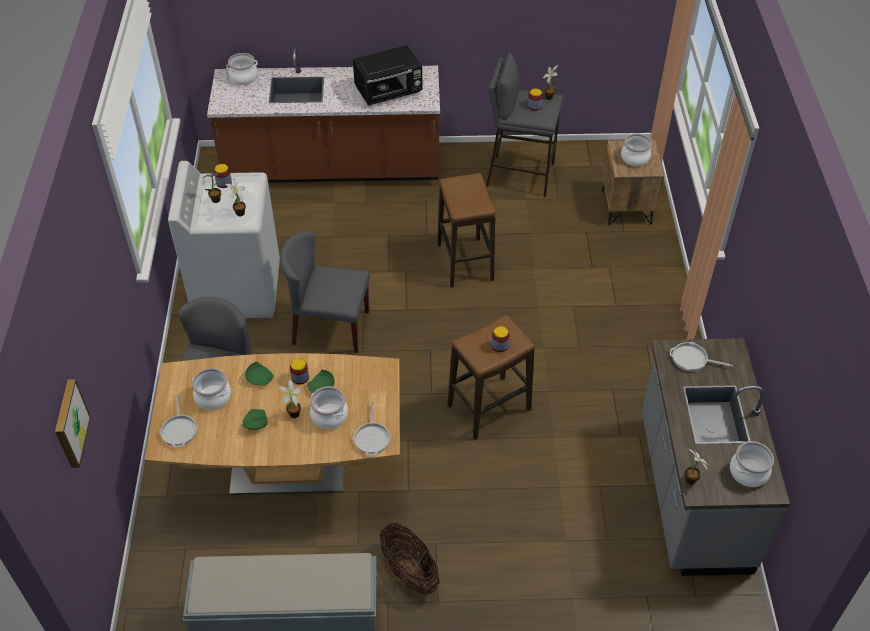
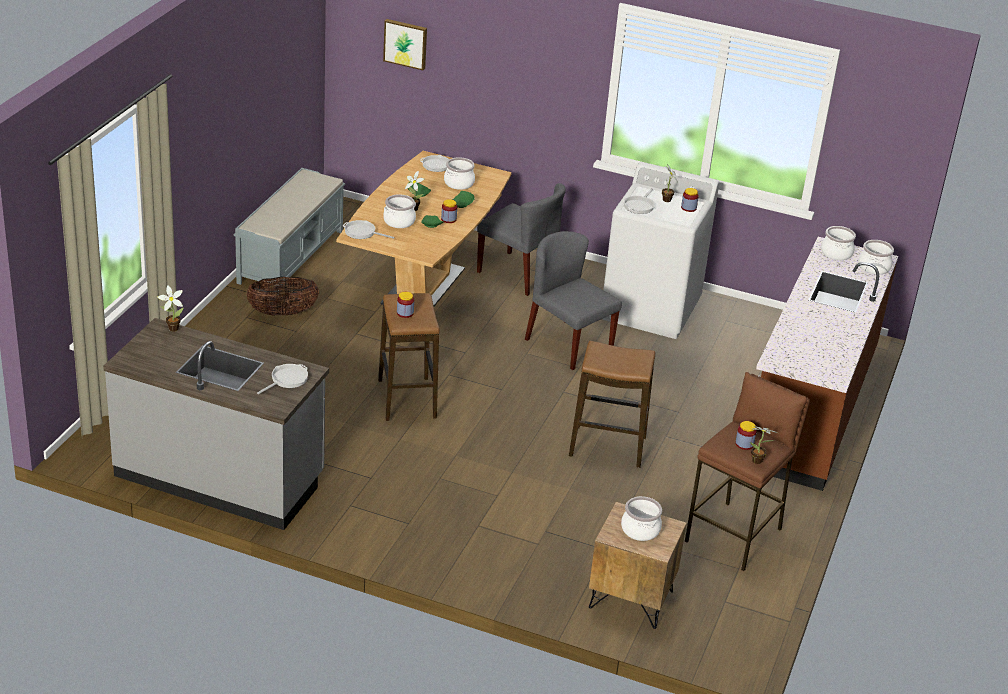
camera: 110 degrees right, 15 degrees down
potted plant [226,178,246,216] -> frying pan [624,188,654,214]
grey chair [280,231,370,353] -> grey chair turned 75 degrees counterclockwise [525,231,622,370]
black microwave [353,45,423,106] -> none
grey stool [486,53,563,197] -> brown stool [685,372,810,571]
cooking pot [730,441,774,487] -> cooking pot moved to [821,226,856,260]

